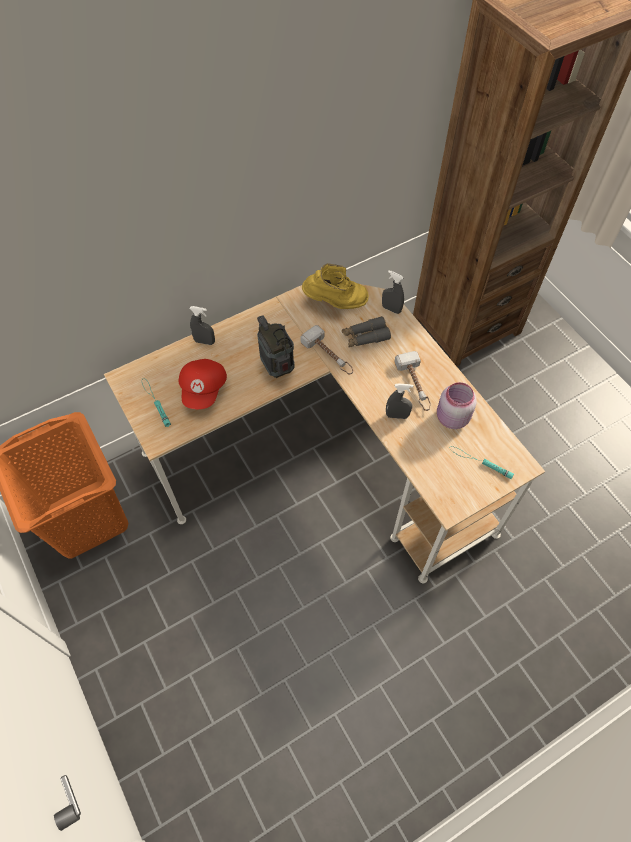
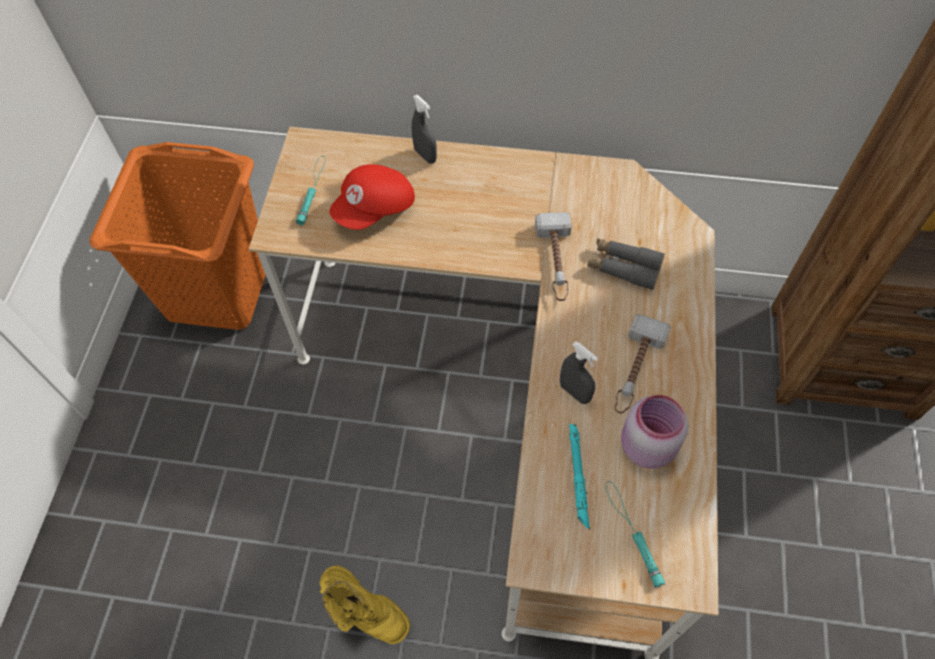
camera: 40 degrees right, 0 degrees up
radio [257,315,295,378] -> none
yellow boot [302,263,369,309] -> yellow boot moved to [319,565,410,644]
grey spray bottle [382,270,404,314] -> none
none -> turquoise flashlight [569,424,590,529]

